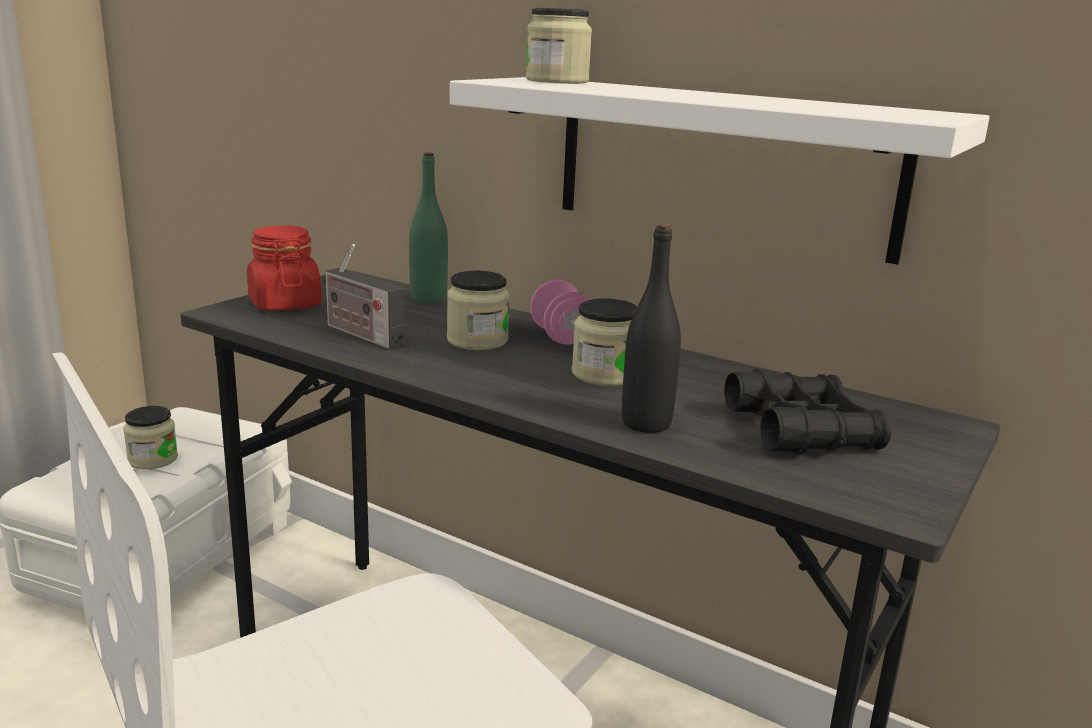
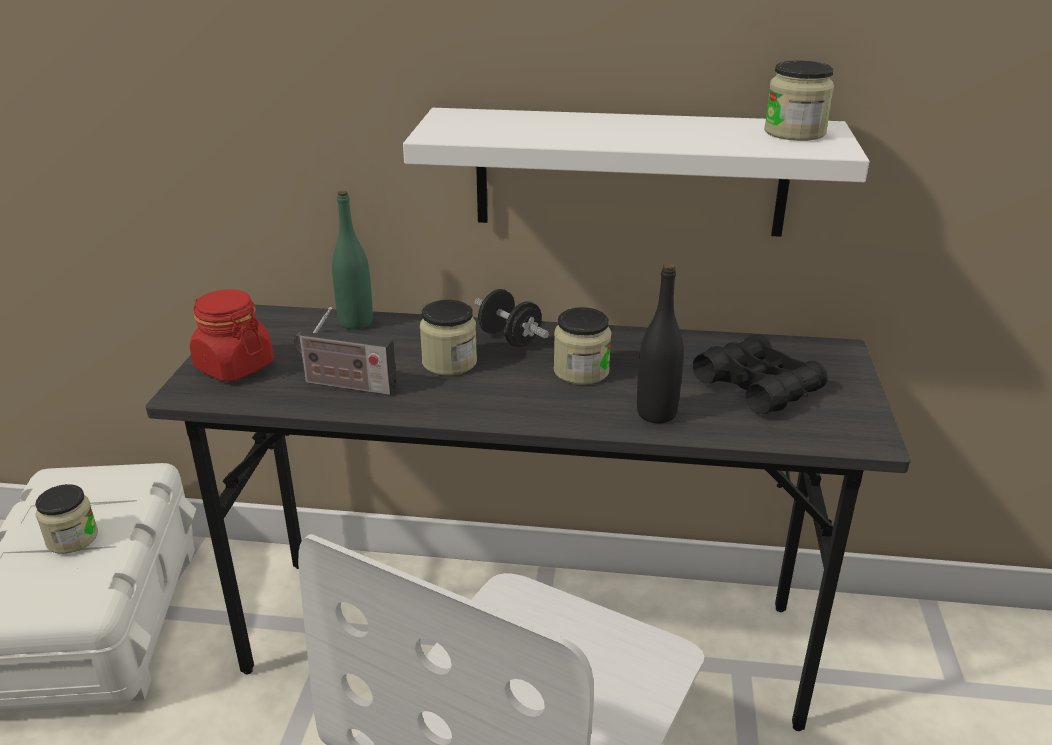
camera: 25 degrees left, 10 degrees up
jar [526,8,592,84] -> jar moved to [764,60,834,141]
pink dumbbell [530,280,590,345] -> black dumbbell [474,289,549,347]

